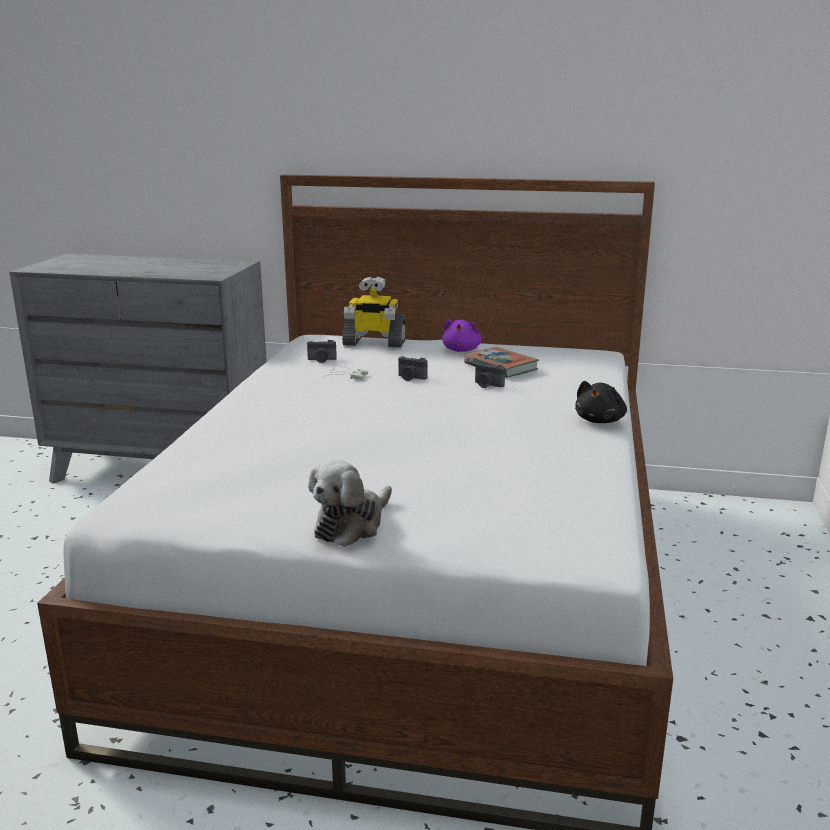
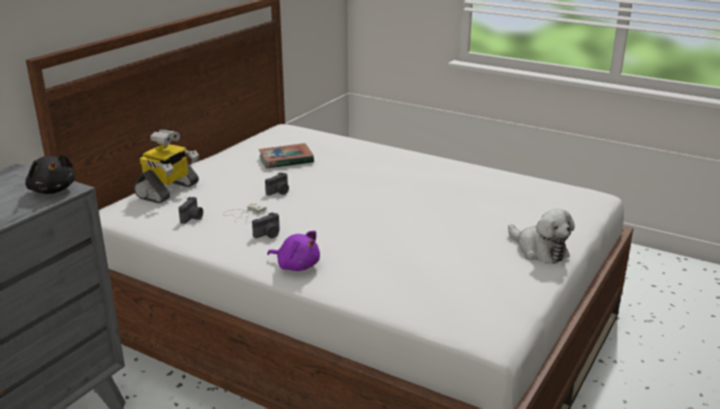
camera: 70 degrees left, 5 degrees up
purple plush toy [442,319,482,352] -> purple plush toy moved to [267,231,320,271]
camera [475,363,505,388] -> camera moved to [252,212,280,238]
black plush toy [575,381,627,423] -> black plush toy moved to [25,155,75,194]

